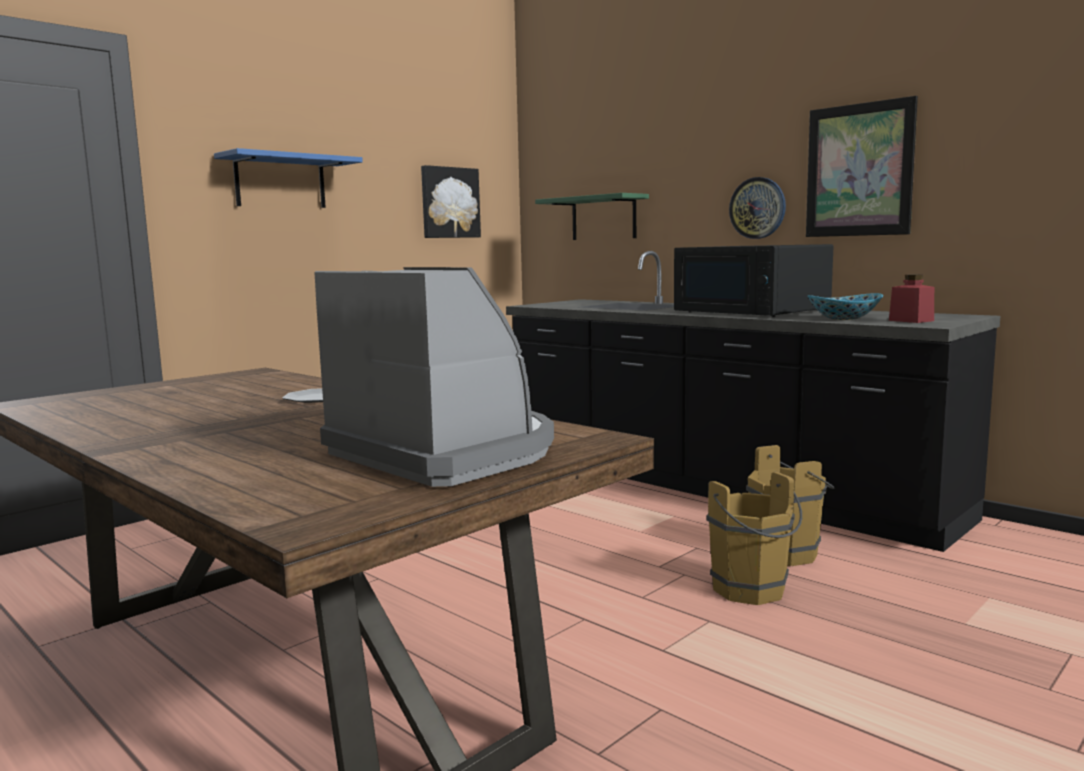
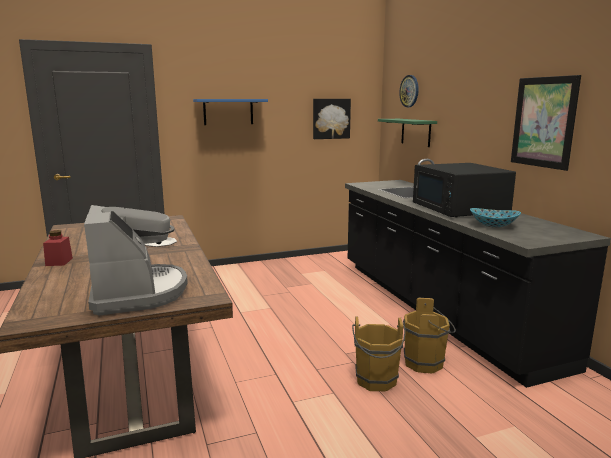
camera: 25 degrees right, 5 degrees up
wall clock [729,177,786,239] -> wall clock moved to [399,75,419,107]
red jar [889,274,934,323] -> red jar moved to [43,230,73,266]

